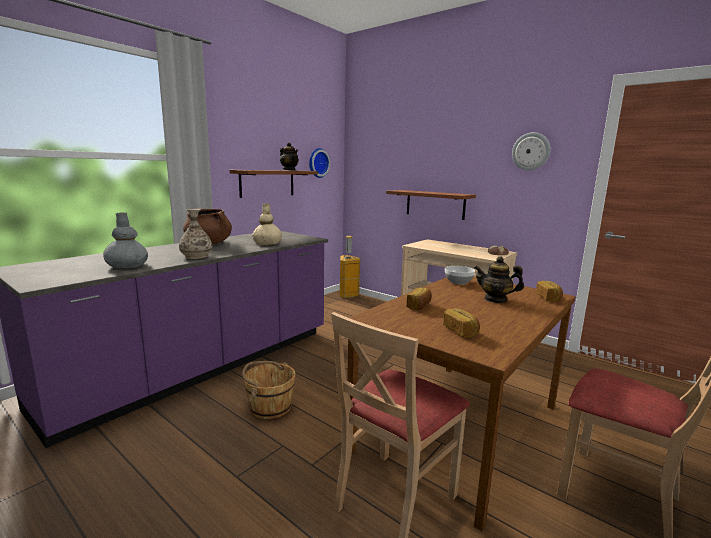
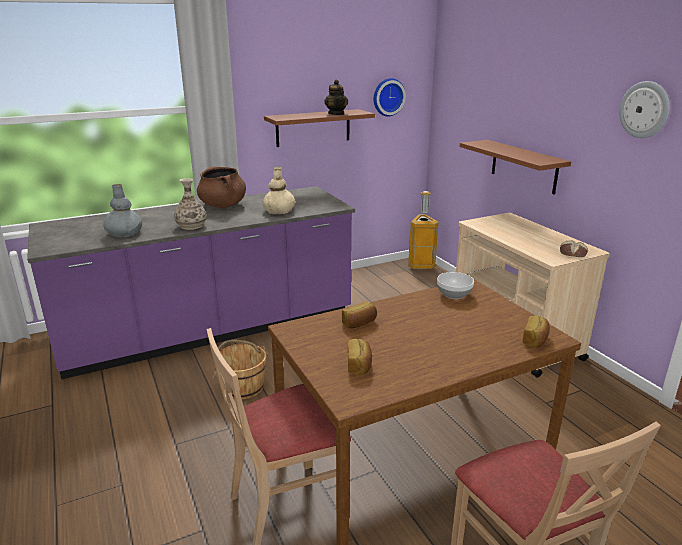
camera: 25 degrees right, 10 degrees up
teapot [474,256,524,303] -> none

